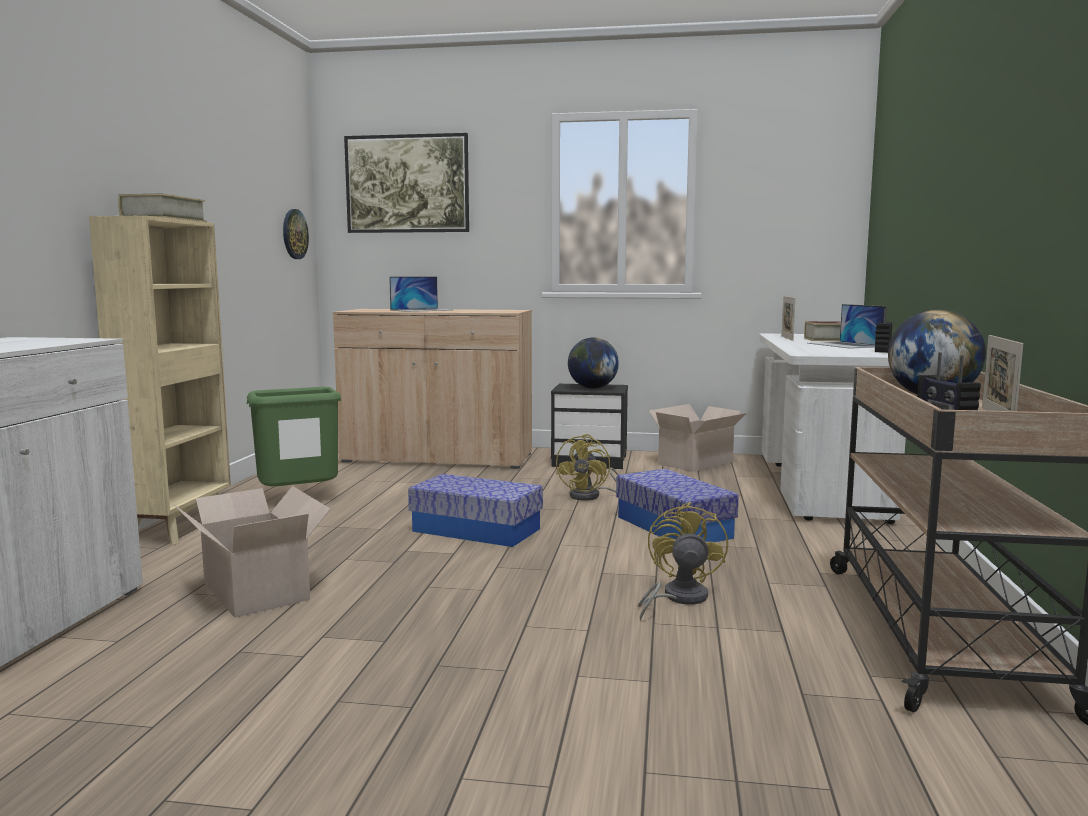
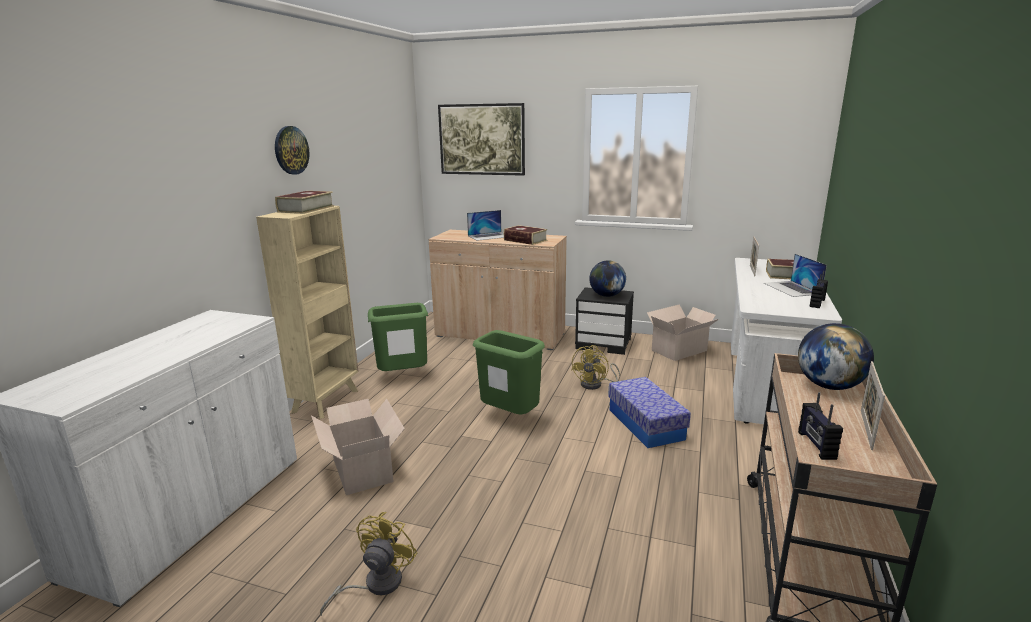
camera: 10 degrees right, 10 degrees up
wall clock [283,209,309,259] -> wall clock moved to [275,126,310,175]
storage box [408,474,543,547] -> green trash can [473,330,545,414]
yellow fan [638,502,728,621] -> yellow fan moved to [320,512,418,616]
none -> book [504,225,548,245]

